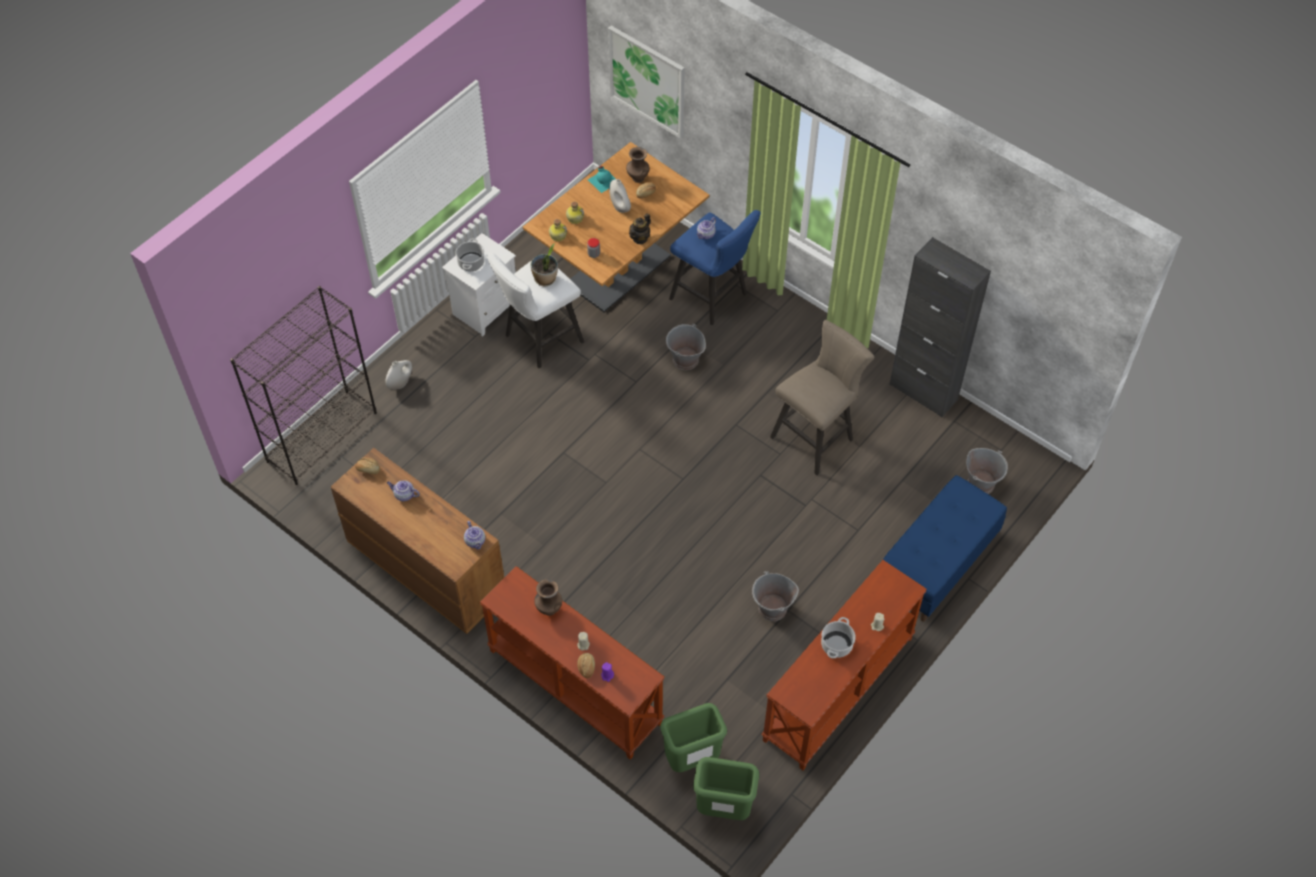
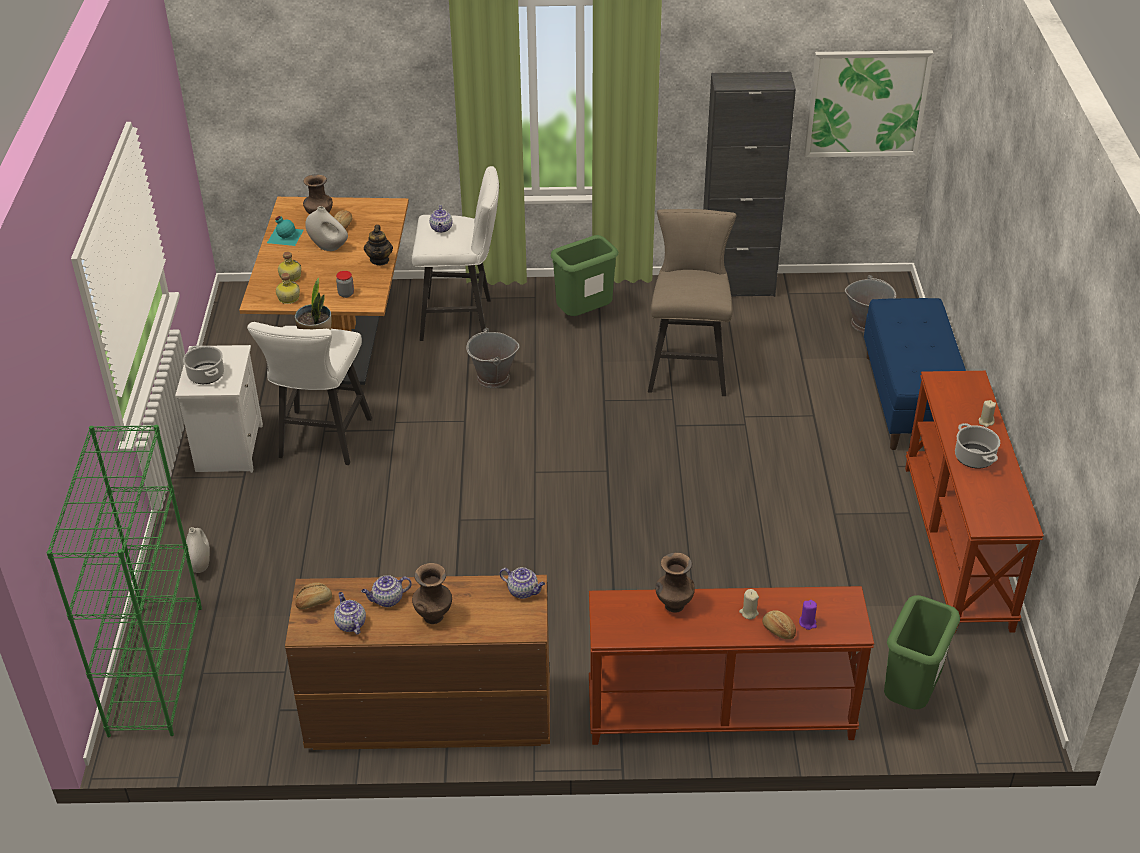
camera: 40 degrees left, 15 degrees down
black bookcase [230,286,377,485] -> green bookcase [46,425,202,737]
picture [608,26,685,138] -> picture moved to [804,50,934,157]
blue stool [669,210,761,325] -> white stool [412,166,499,341]
green trash can [693,757,759,820] -> green trash can moved to [551,235,618,316]
grey bucket [752,571,799,621] -> none
none -> teapot [334,592,366,635]
none -> brown vase [412,563,452,624]

